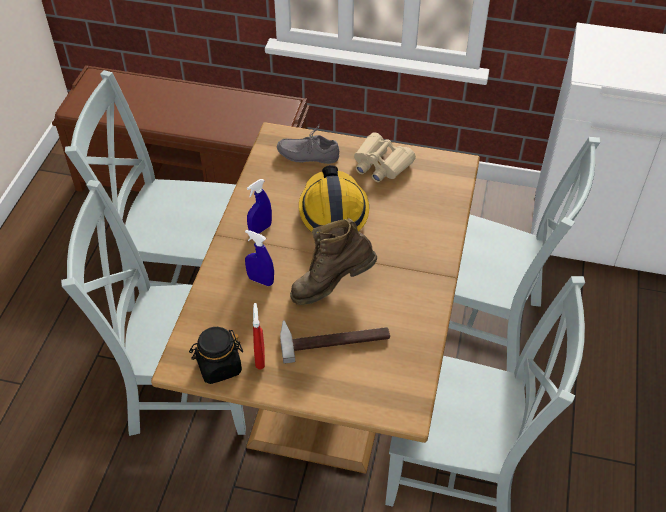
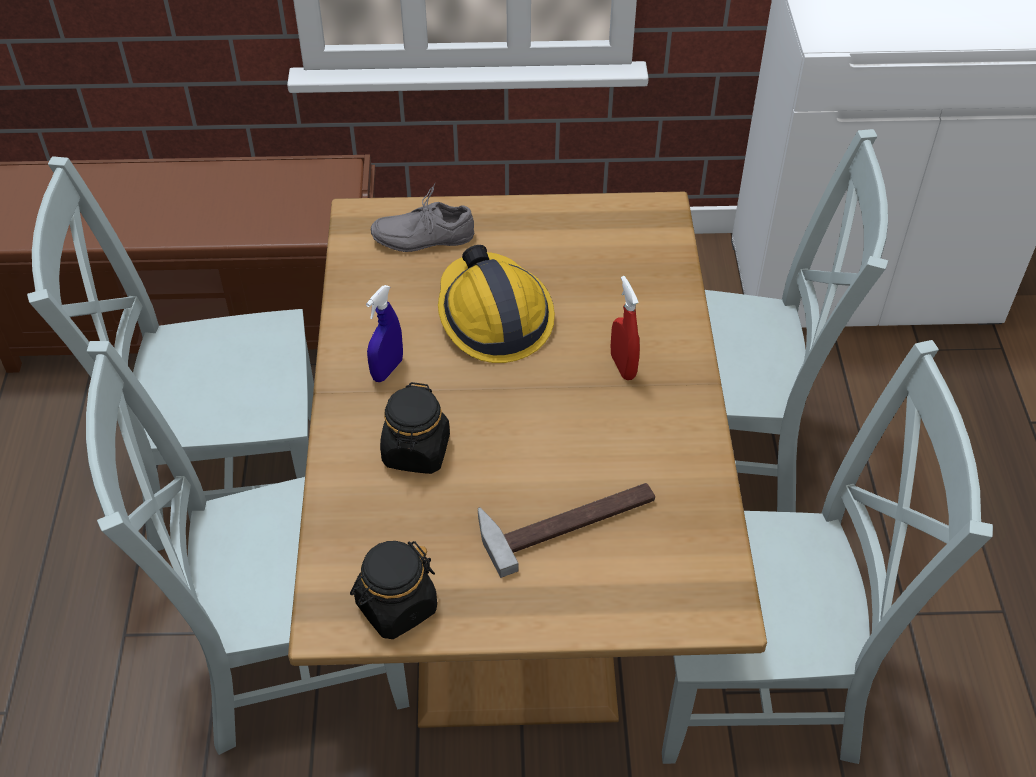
camera: 15 degrees left, 0 degrees up
blue spray bottle [245,230,274,286] -> black jar [380,382,450,474]
red spray bottle [253,303,265,370] -> red spray bottle moved to [611,276,640,380]
brown boot [290,218,377,305] -> none
beige binoculars [354,132,416,182] -> none

